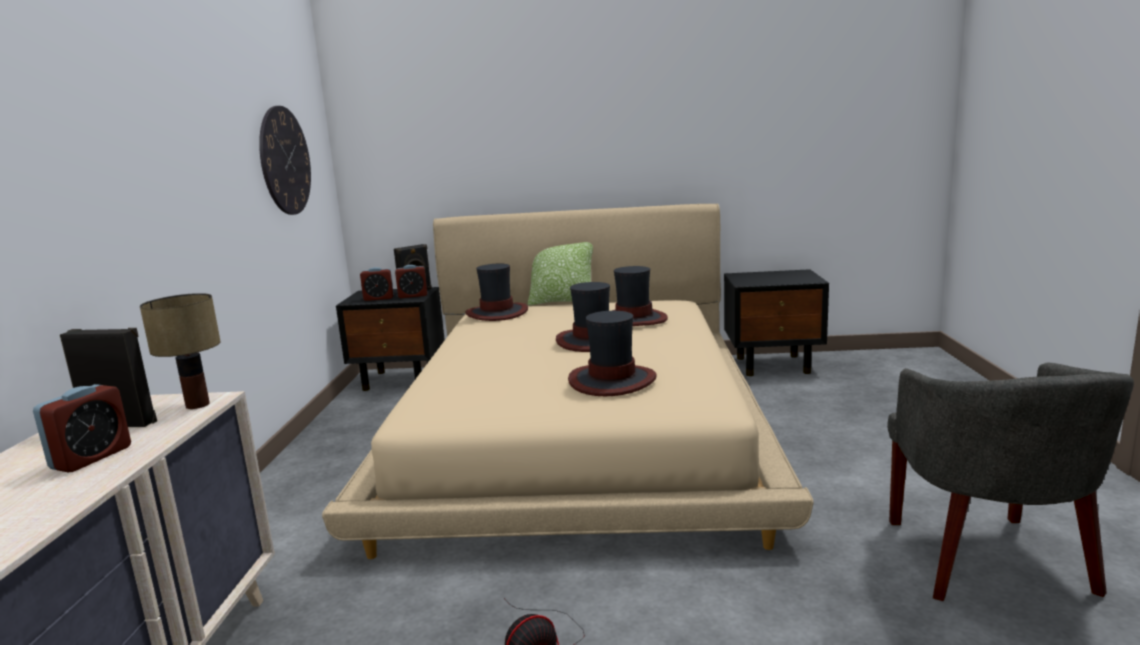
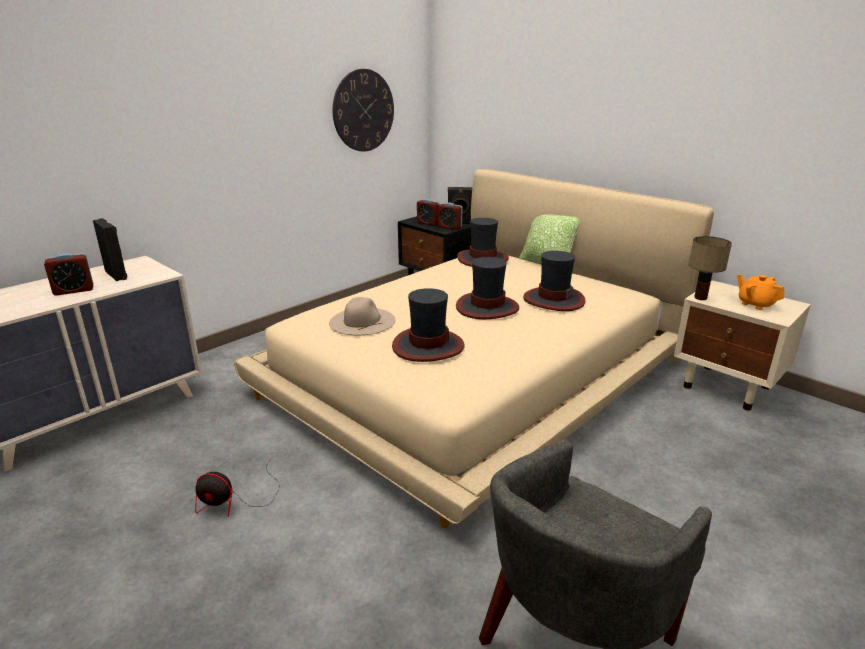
camera: 40 degrees right, 10 degrees up
table lamp [140,293,221,409] -> table lamp moved to [689,236,732,300]
black nightstand [724,269,829,376] -> beige nightstand [674,280,811,411]
none -> beige hat [329,297,395,335]
none -> orange teapot [737,275,784,310]

